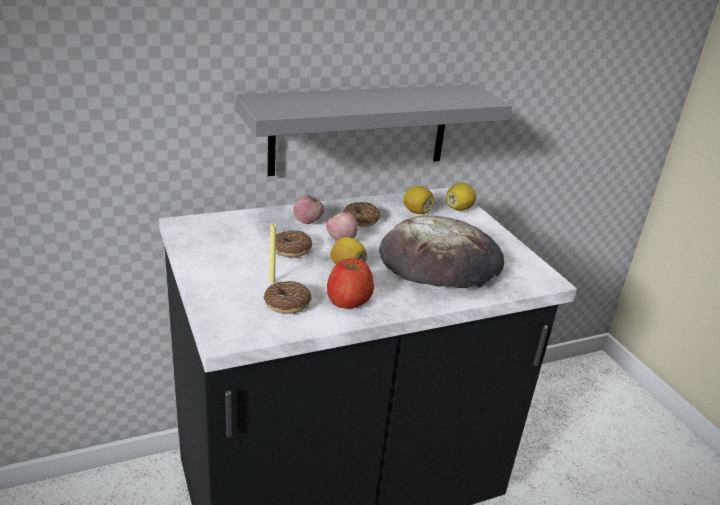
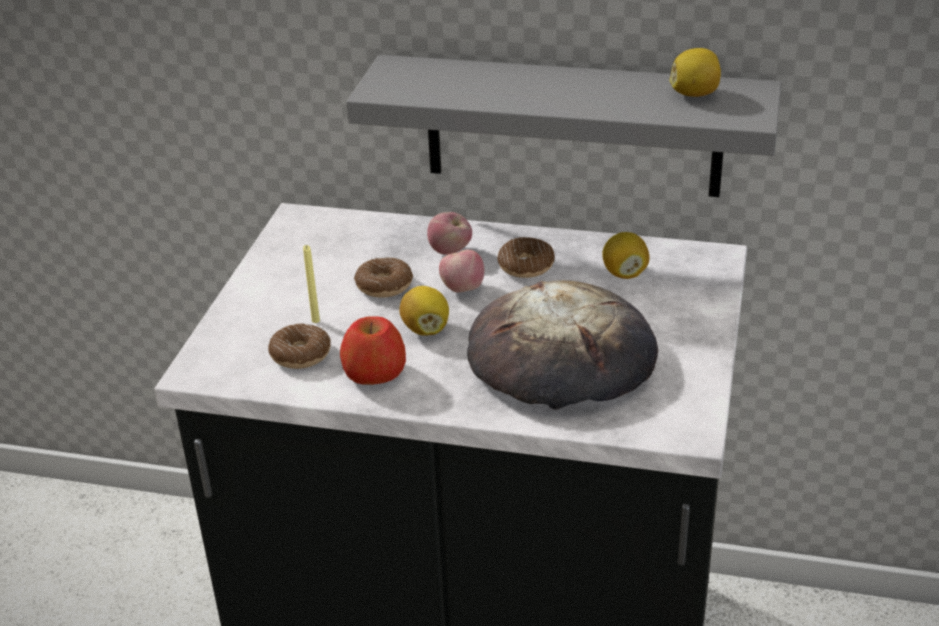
camera: 40 degrees right, 5 degrees up
lemon [446,183,476,211] -> lemon moved to [670,48,721,97]

